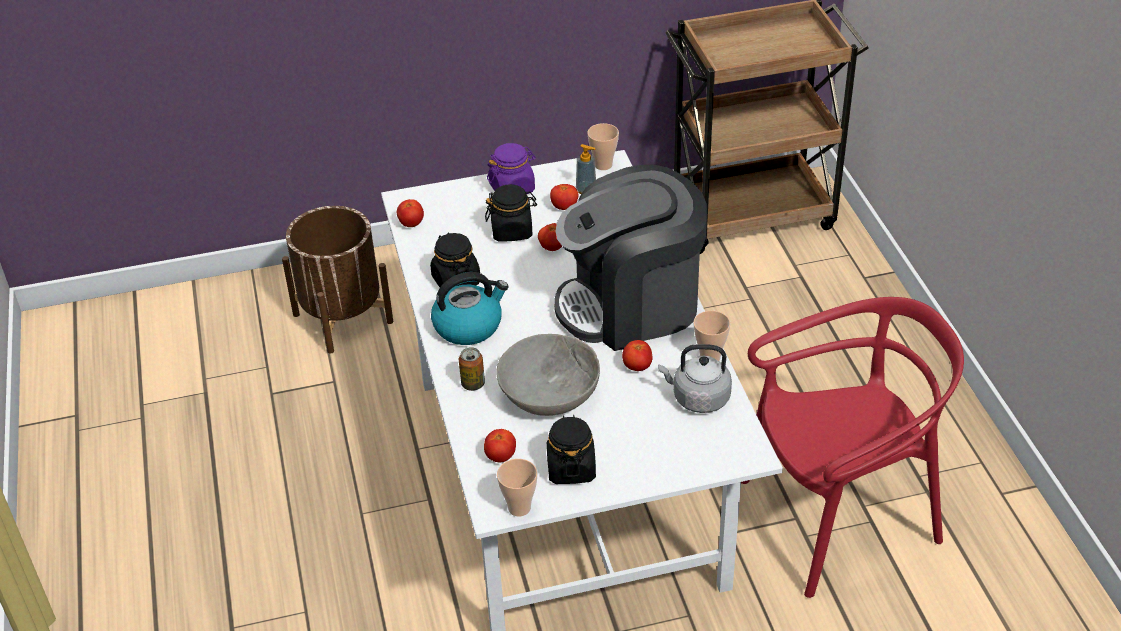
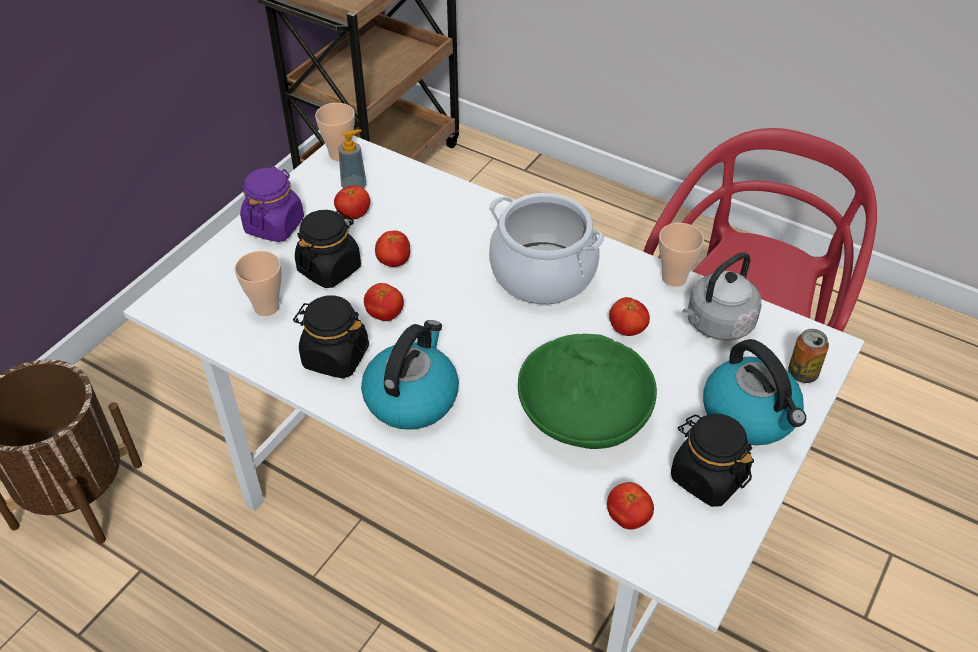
camera: 45 degrees left, 5 degrees up
tomato [397,199,424,227] -> tomato moved to [364,283,404,321]
can [459,347,485,391] -> can moved to [788,329,829,383]
grey bowl [496,334,600,416] -> green bowl [518,334,657,449]
cup [497,459,537,517] -> cup moved to [235,251,282,316]
coffee machine [554,165,707,351] -> cooking pot [489,193,604,304]
none -> kettle [703,339,806,446]

